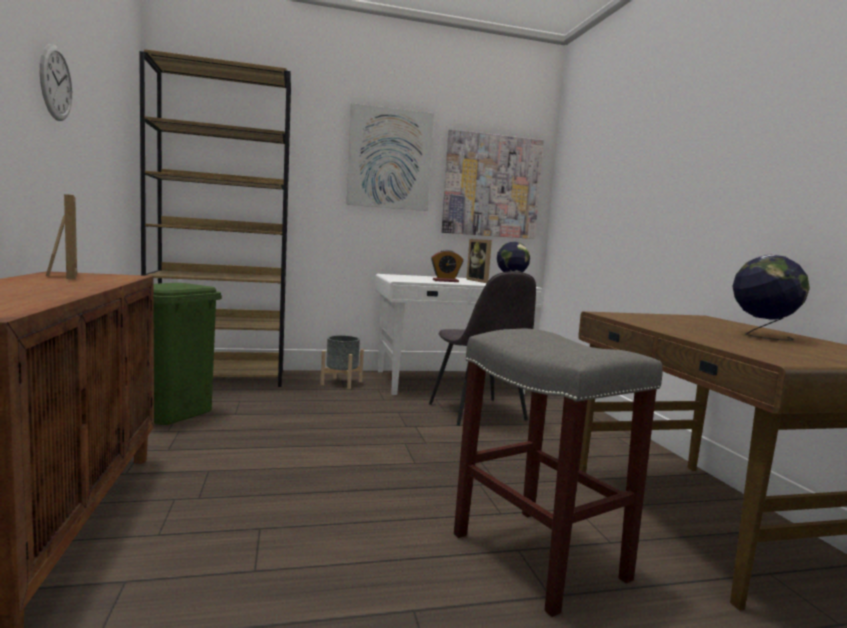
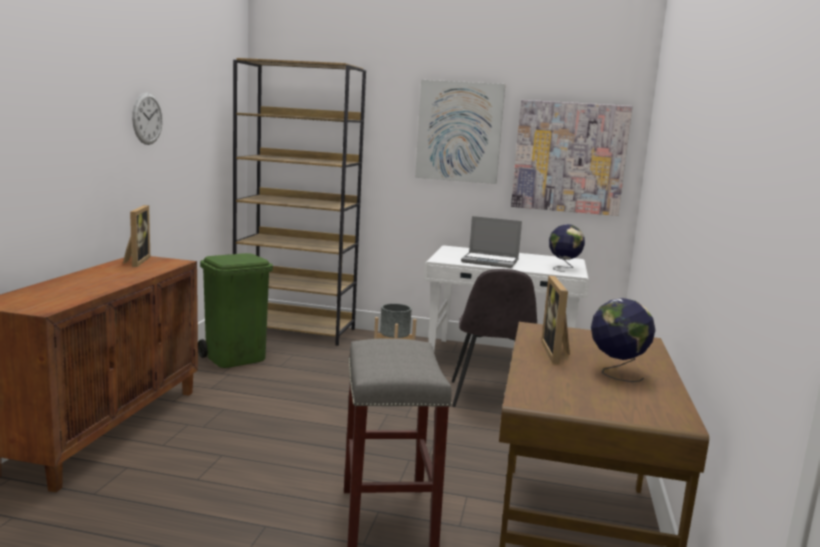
camera: 25 degrees right, 5 degrees up
alarm clock [431,250,463,282] -> laptop [461,216,522,268]
picture frame [466,239,492,283] -> picture frame moved to [541,276,570,364]

